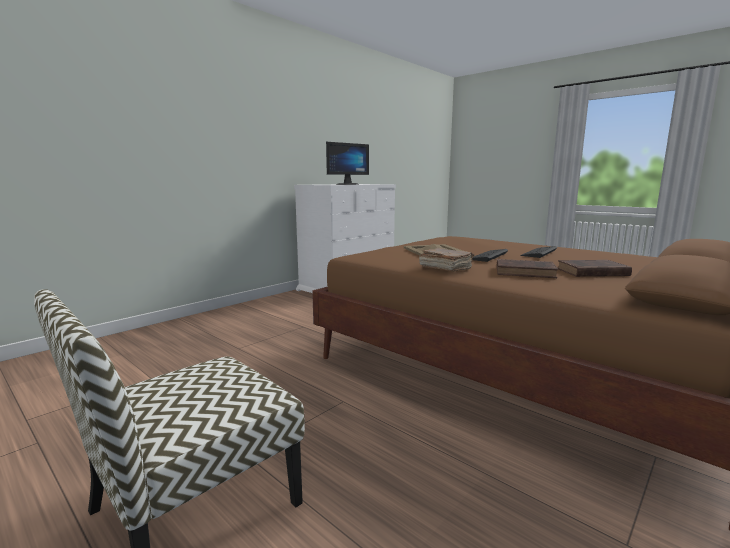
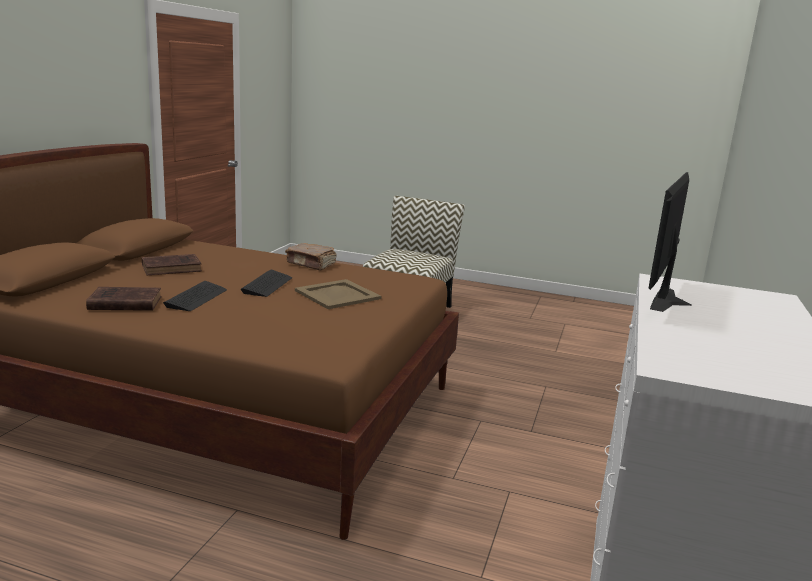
camera: 155 degrees right, 5 degrees up
brown book [497,259,558,278] -> brown book moved to [86,287,162,311]

